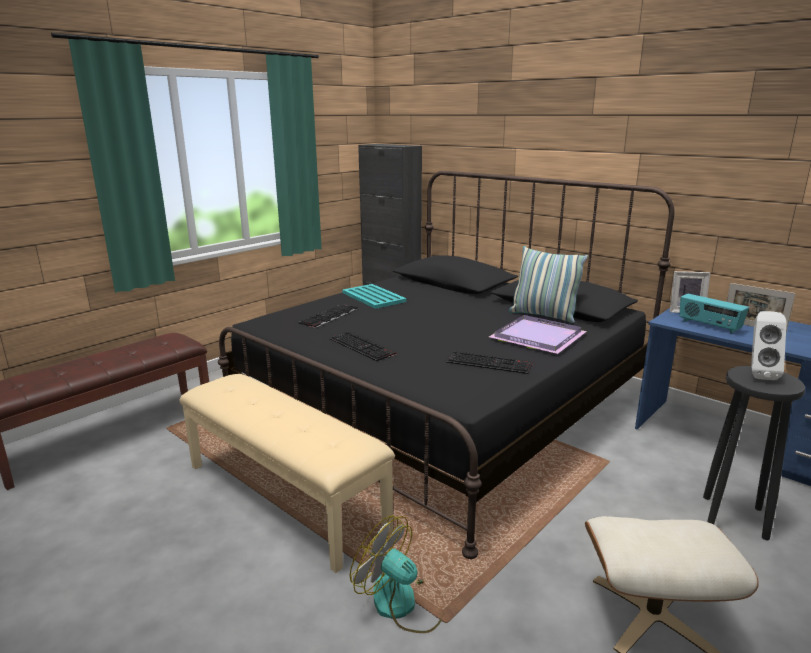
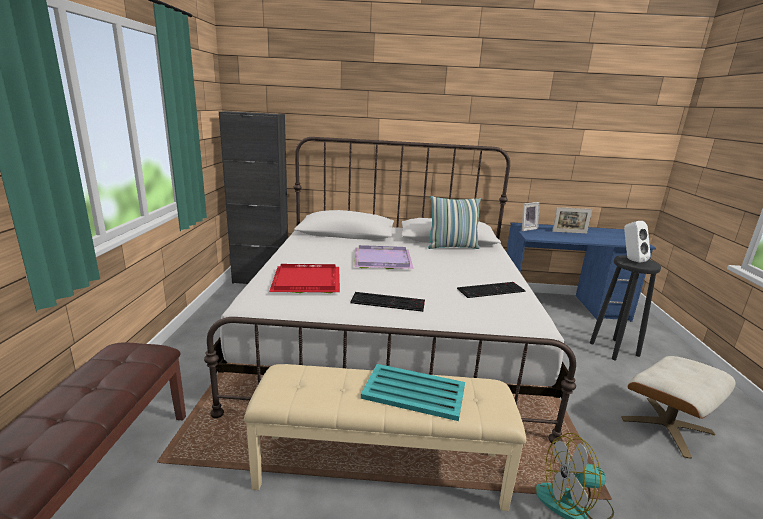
camera: 40 degrees left, 0 degrees up
black bed [218,171,675,559] -> white bed [204,137,576,444]
keyboard [298,304,358,328] -> red tray [269,264,340,293]
turquoise tray [342,284,407,309] -> turquoise tray moved to [361,364,465,421]
purple tray [489,315,587,354] -> purple tray moved to [354,245,414,269]
radio [680,294,749,334] -> none

